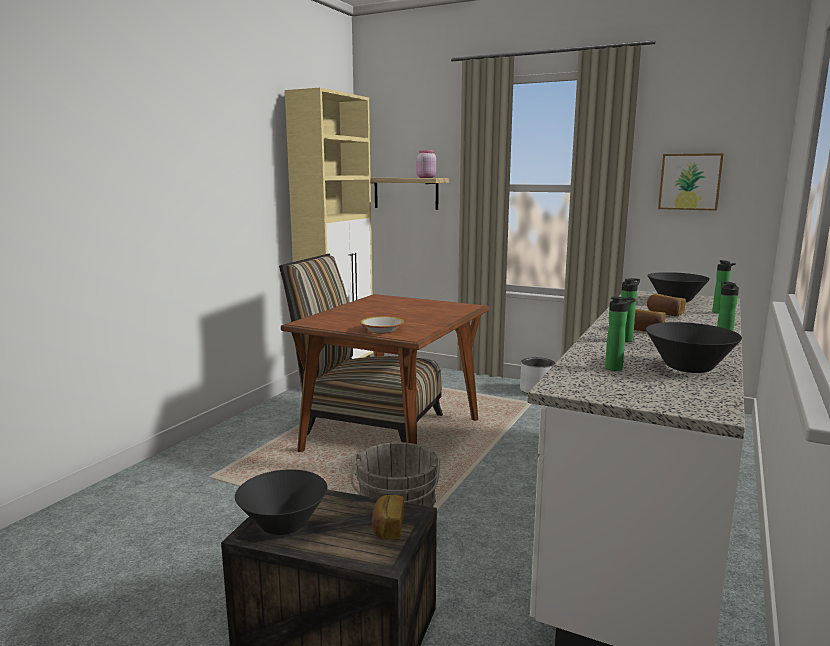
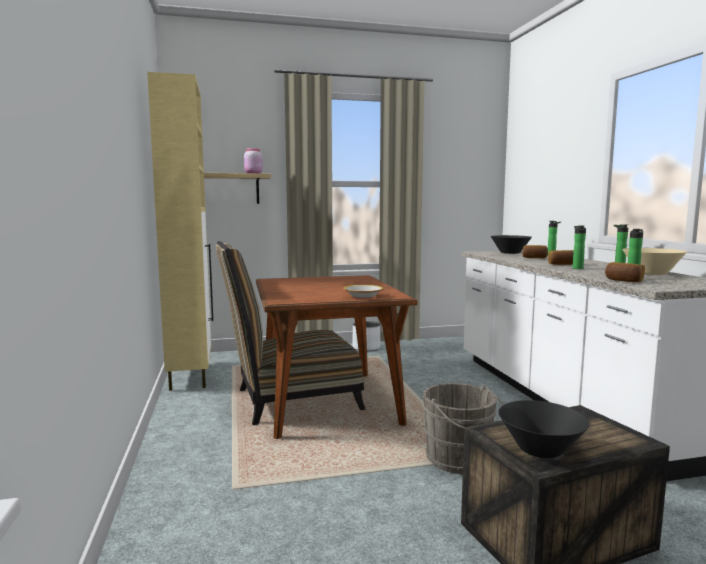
camera: 40 degrees left, 5 degrees down
bread [372,495,404,540] -> bread moved to [605,262,645,282]
black bowl [646,322,742,373] -> beige bowl [622,248,687,275]
picture [658,153,724,211] -> none

